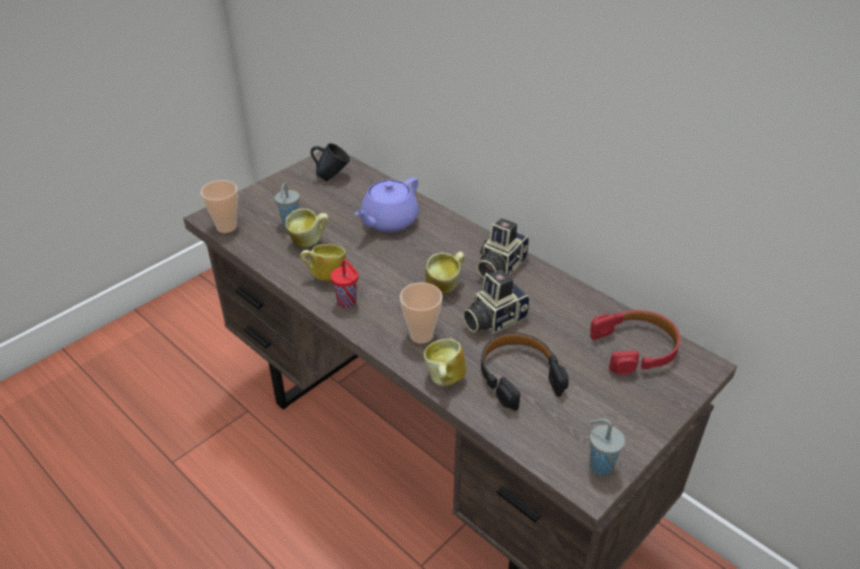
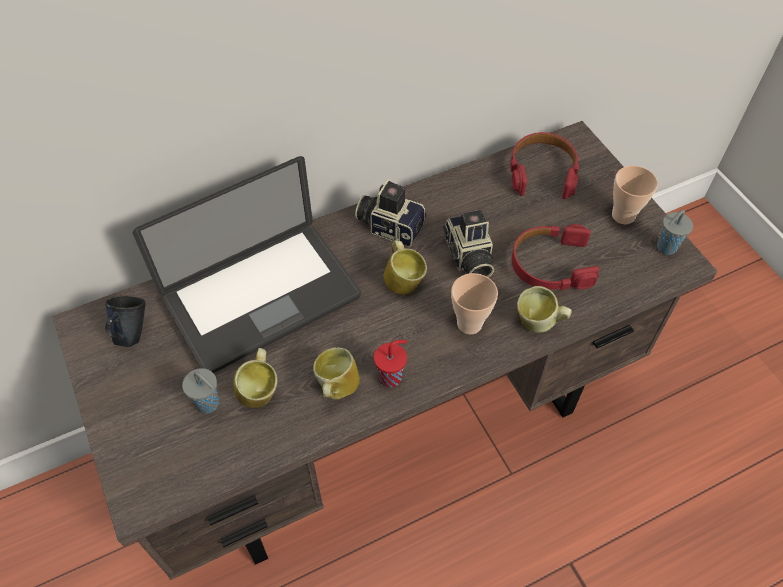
camera: 70 degrees left, 15 degrees up
cup [201,180,238,233] -> cup moved to [612,166,658,224]
purple teapot [355,178,419,232] -> laptop [133,156,361,373]
camera [476,218,529,279] -> camera turned 150 degrees clockwise [355,179,427,247]
black headphones [481,333,569,411] -> red headphones [512,224,599,290]

